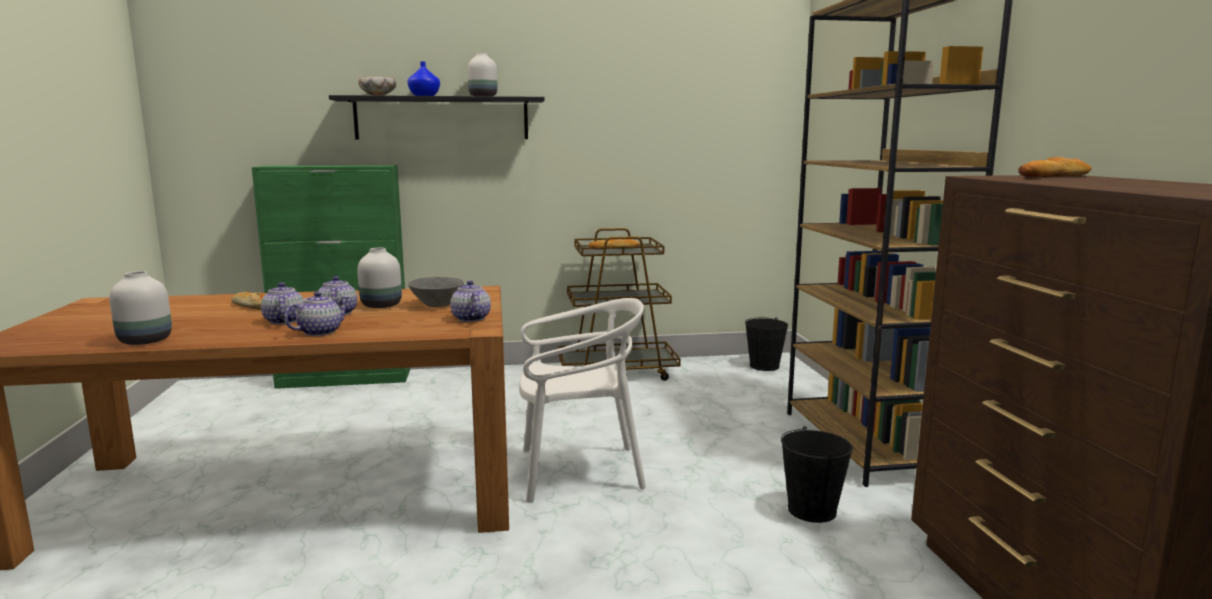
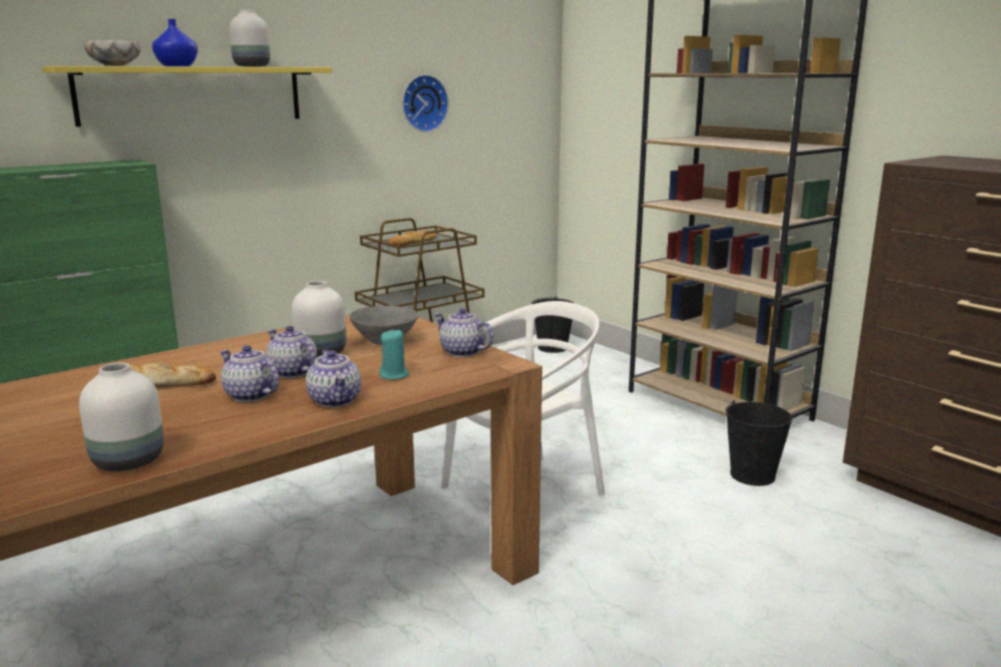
camera: 30 degrees left, 5 degrees up
teapot [284,291,350,336] -> teapot turned 150 degrees clockwise [306,350,361,407]
black shelf [329,95,545,139] -> yellow shelf [42,66,332,127]
bread [1018,157,1091,178] -> none
none -> turquoise candle [379,329,409,380]
none -> wall clock [402,75,449,132]

